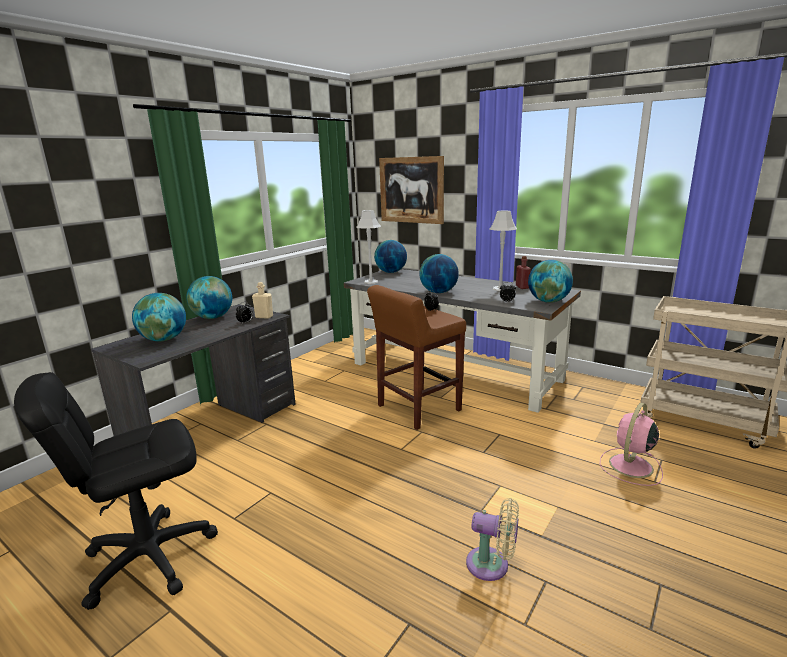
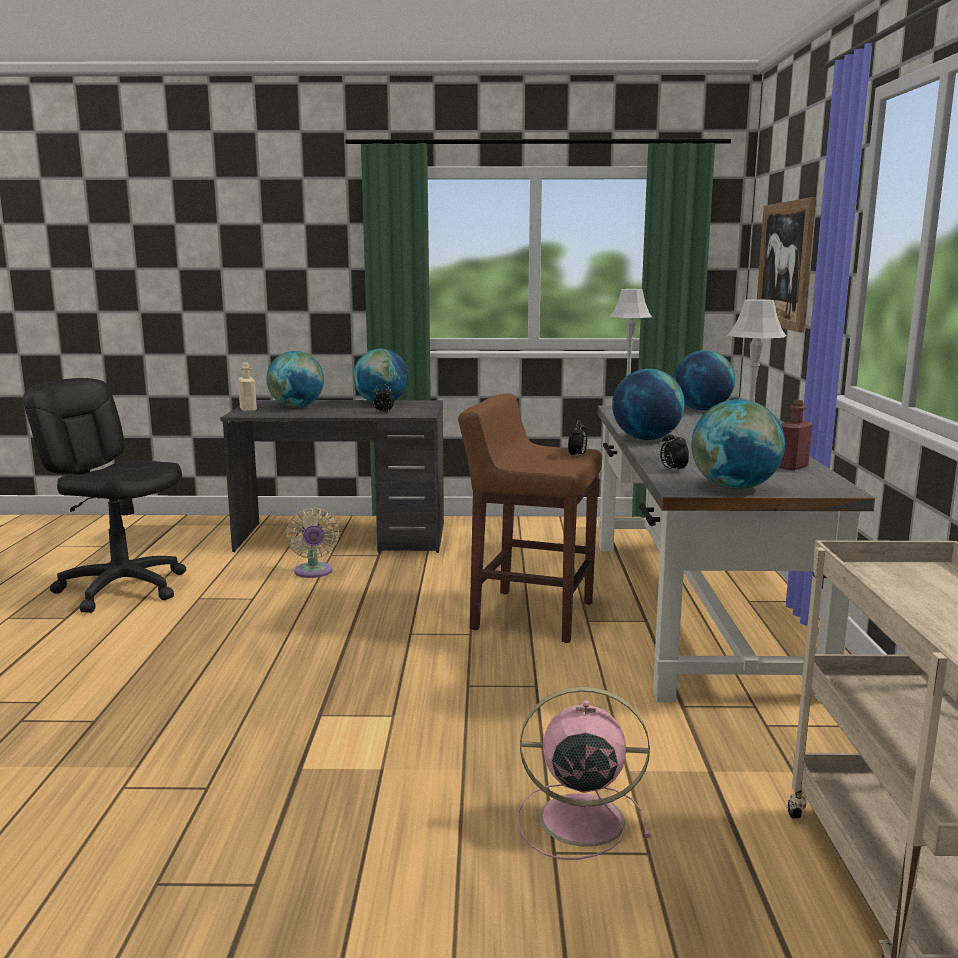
camera: 55 degrees right, 5 degrees down
beige bottle [252,282,273,319] -> beige bottle moved to [238,362,257,412]
beige fan [466,498,519,581] -> beige fan moved to [286,508,340,578]

